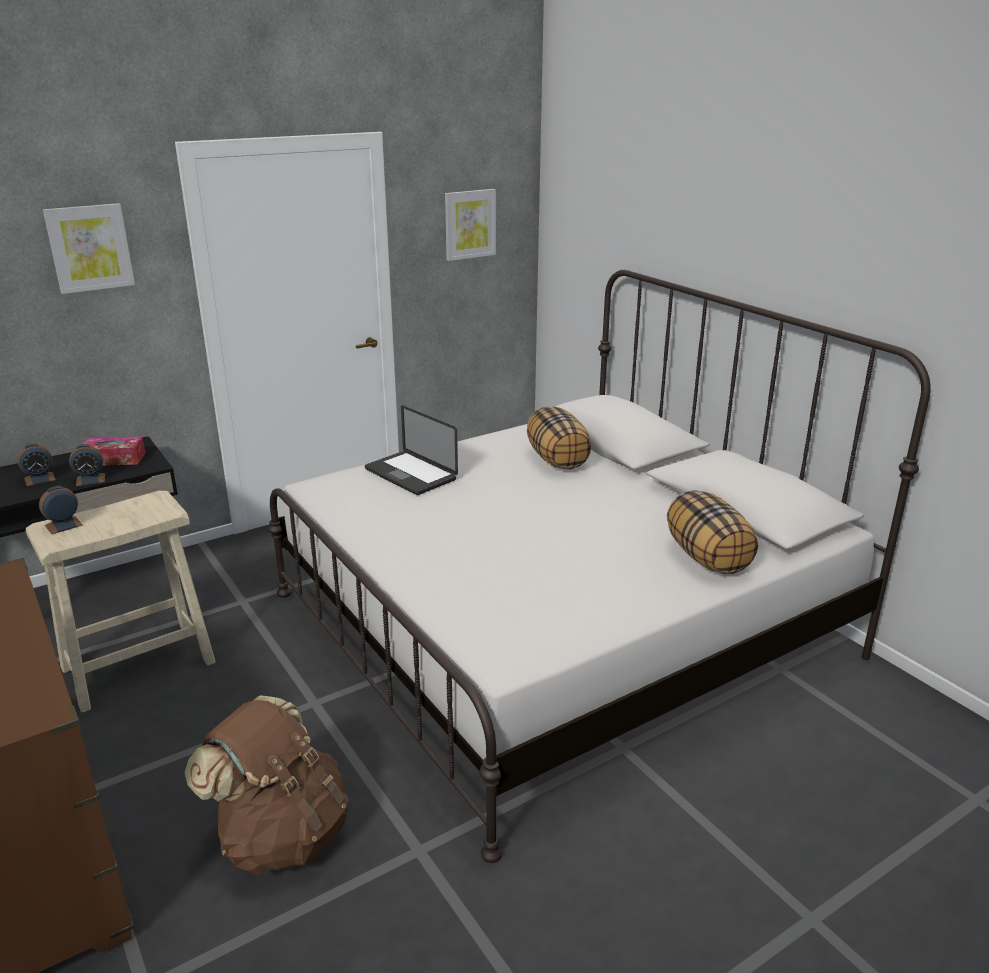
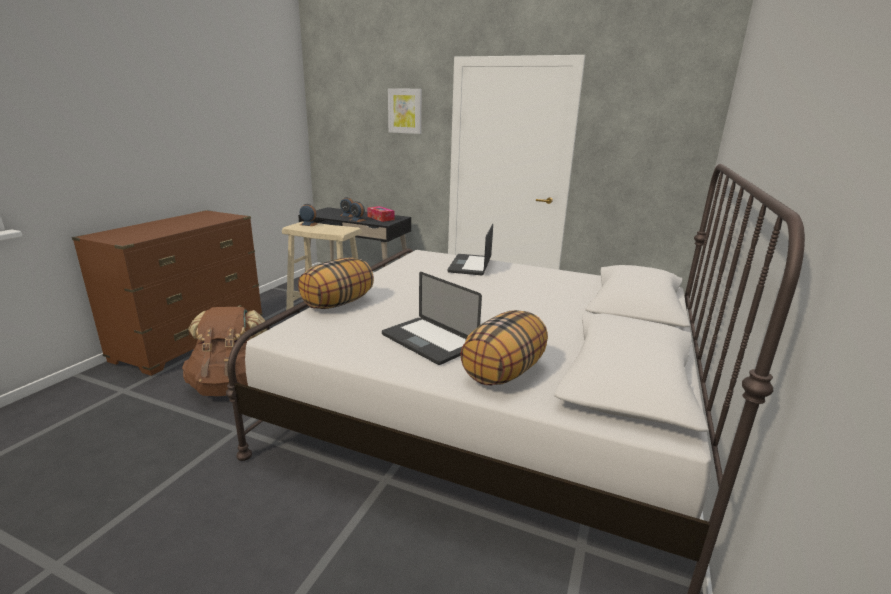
camera: 55 degrees right, 5 degrees down
picture [445,189,496,261] -> none
pillow [527,407,591,469] -> pillow moved to [298,257,374,309]
none -> laptop [382,272,482,365]

